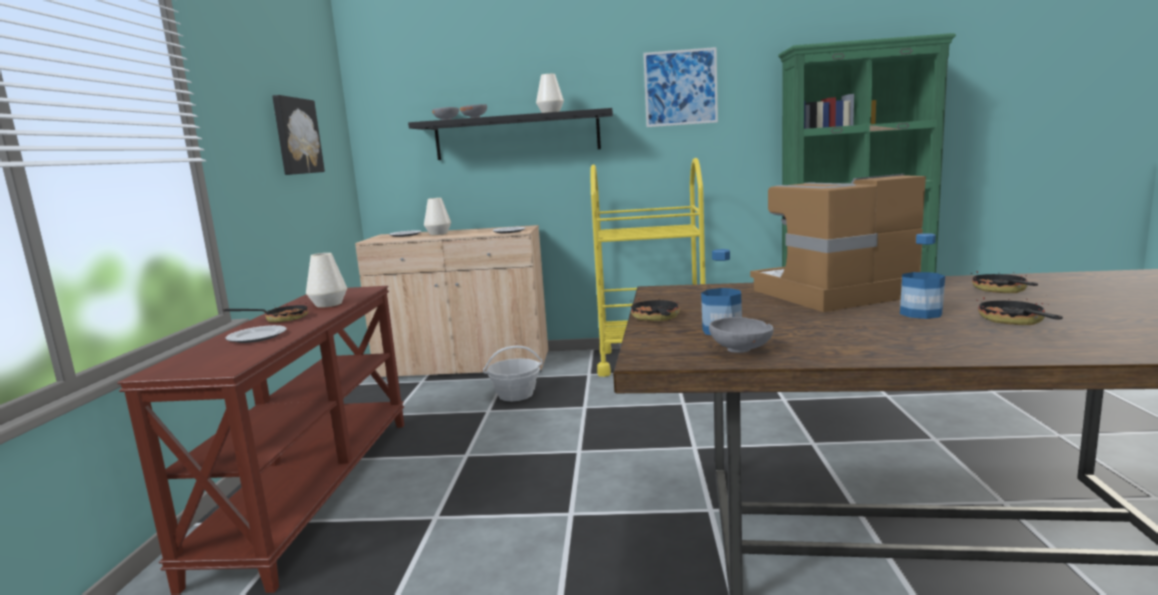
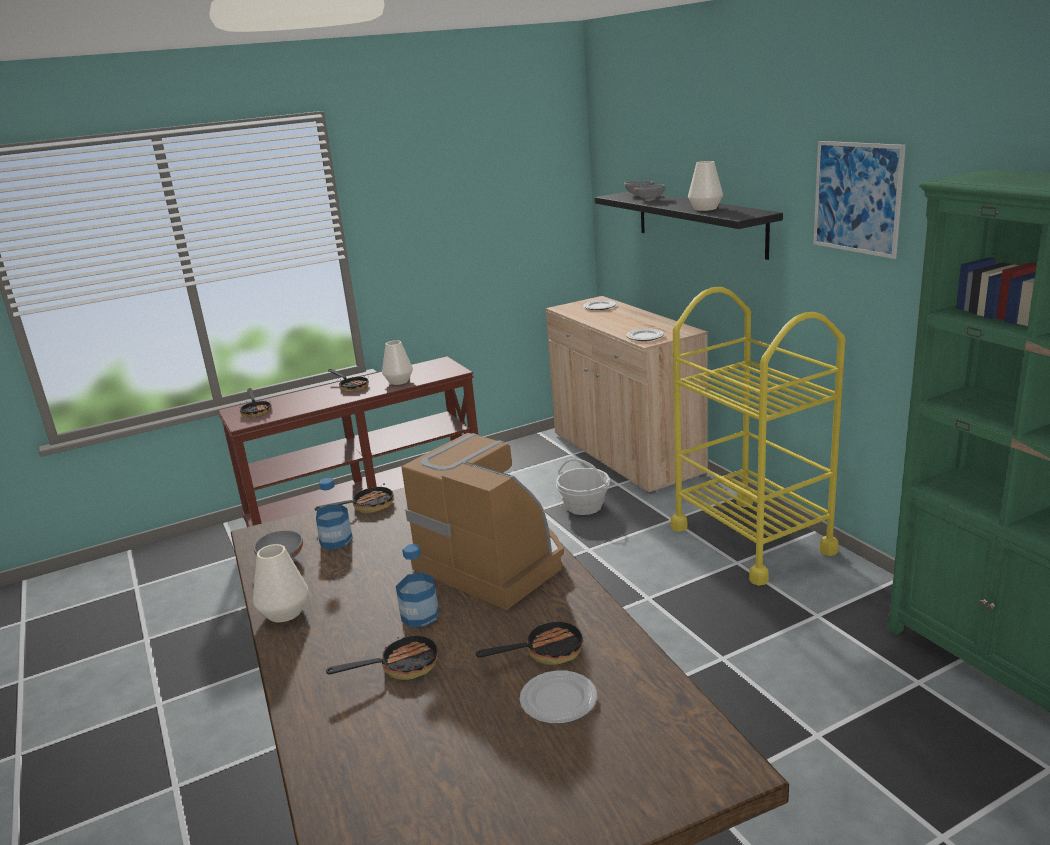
camera: 60 degrees right, 10 degrees up
plate [225,325,287,343] -> plate moved to [520,671,597,724]
picture [272,95,325,175] -> none
white vase [424,198,451,235] -> white vase moved to [253,544,309,622]
none -> frying pan [238,388,272,417]

